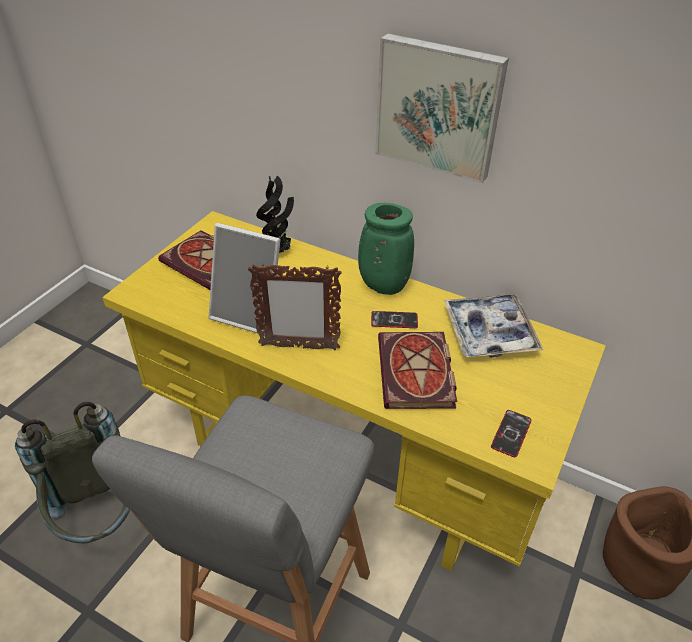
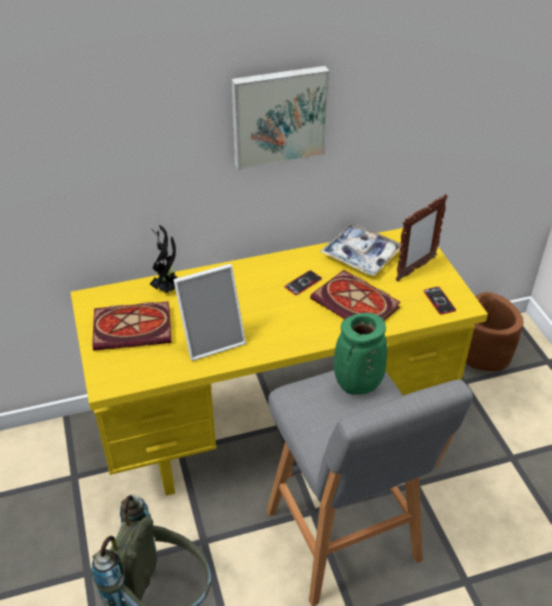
camera: 45 degrees left, 0 degrees up
picture frame [248,263,341,350] -> picture frame moved to [396,194,448,282]
green vase [358,203,414,295] -> green vase moved to [334,313,387,395]

